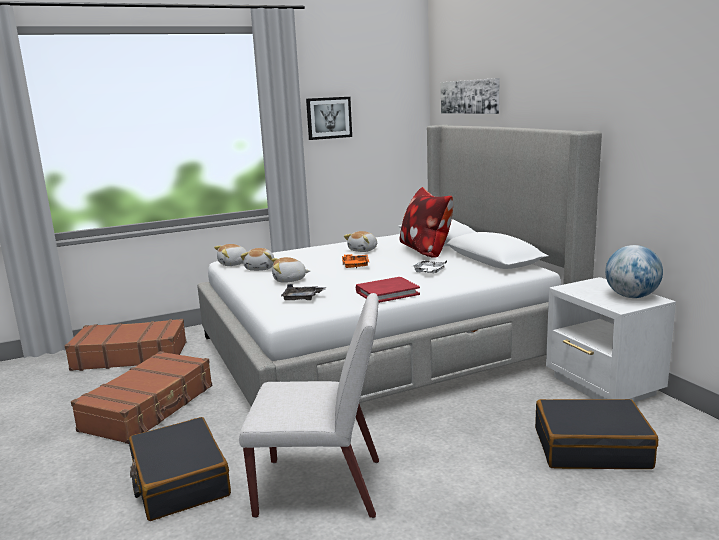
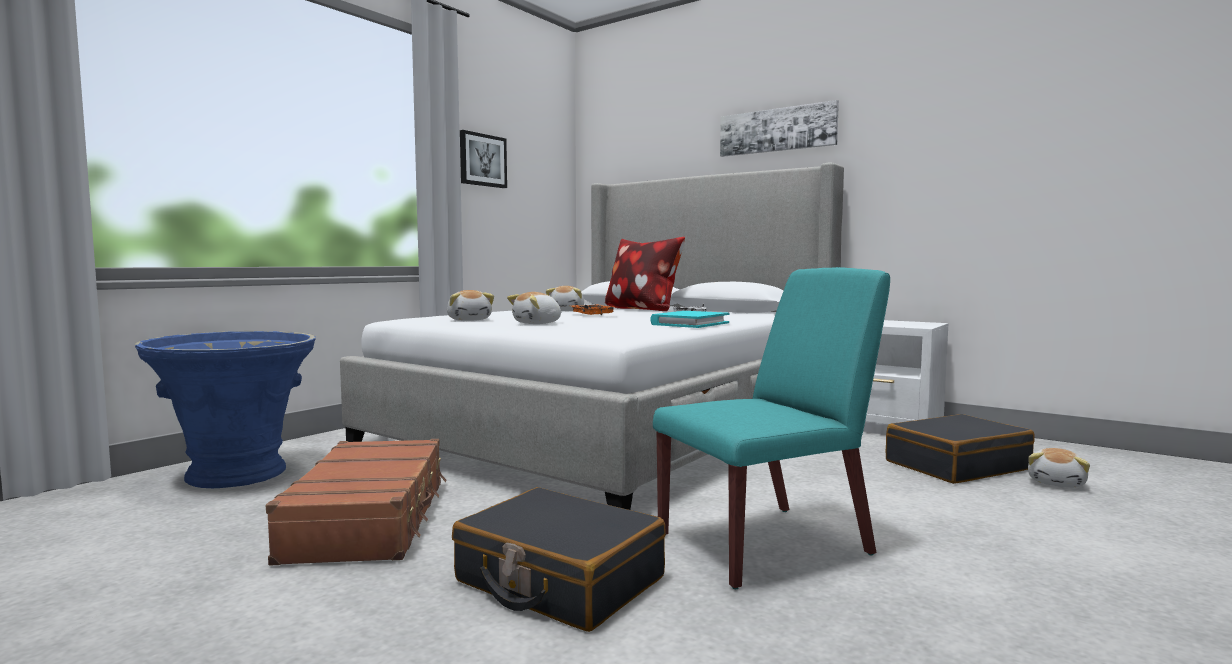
camera: 30 degrees left, 10 degrees down
brown suitcase [65,319,187,371] -> blue planter [135,331,316,488]
plush toy [214,244,247,266] -> plush toy moved to [1028,448,1090,488]
white chair [239,293,379,518] -> turquoise chair [653,267,890,589]
grey tray [281,284,326,300] -> none
red book [356,277,420,303] -> turquoise book [650,311,729,328]
picture [441,78,500,114] -> picture moved to [720,100,839,157]
globe [605,245,663,298] -> none

